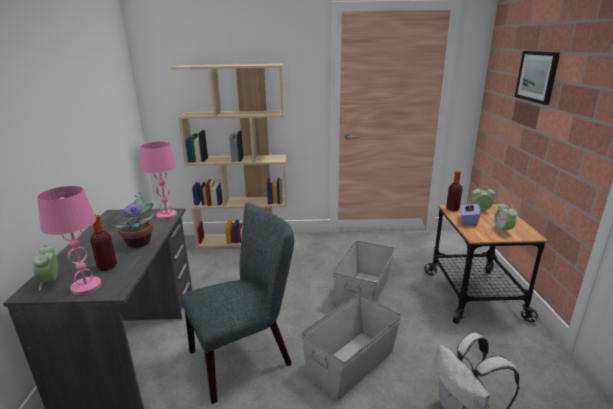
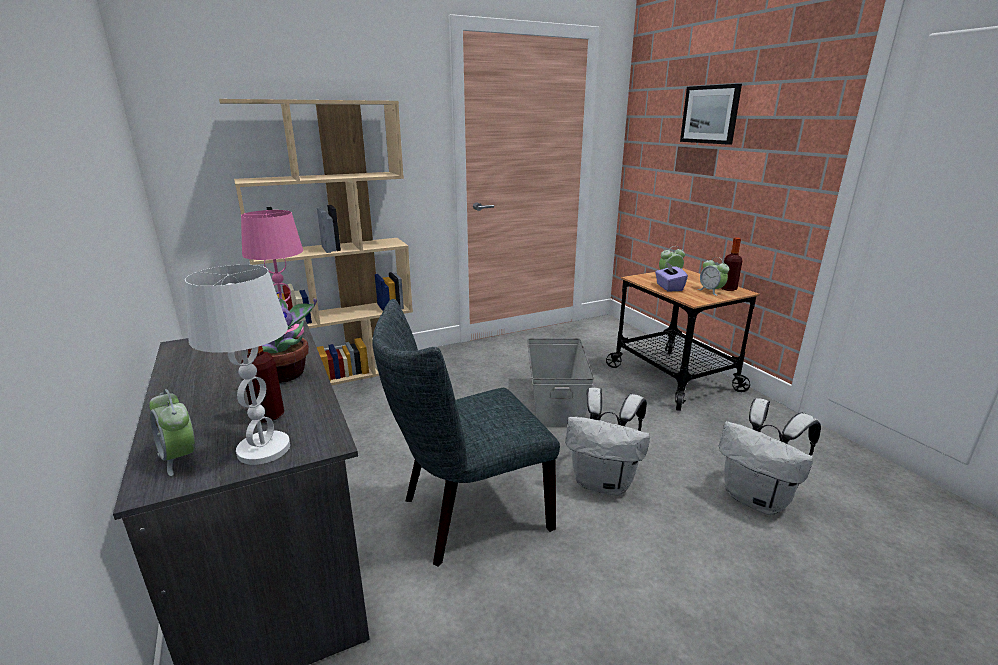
camera: 25 degrees left, 0 degrees up
pink table lamp [37,186,102,295] -> white table lamp [185,265,290,465]
grey chair [181,202,294,404] -> grey chair turned 150 degrees counterclockwise [372,299,560,567]
grey storage box [301,293,402,400] -> white backpack [565,388,650,496]
bottle [446,171,463,211] -> bottle moved to [721,237,743,291]

